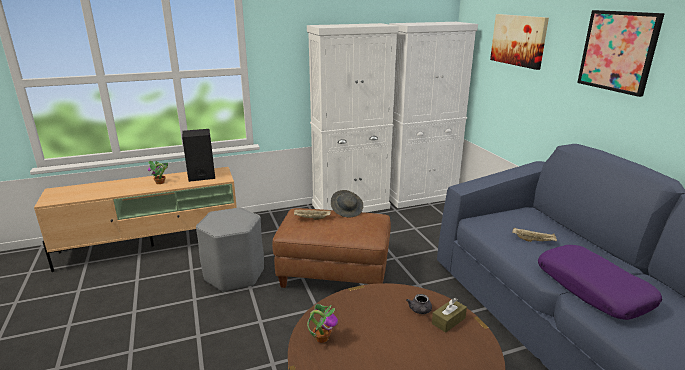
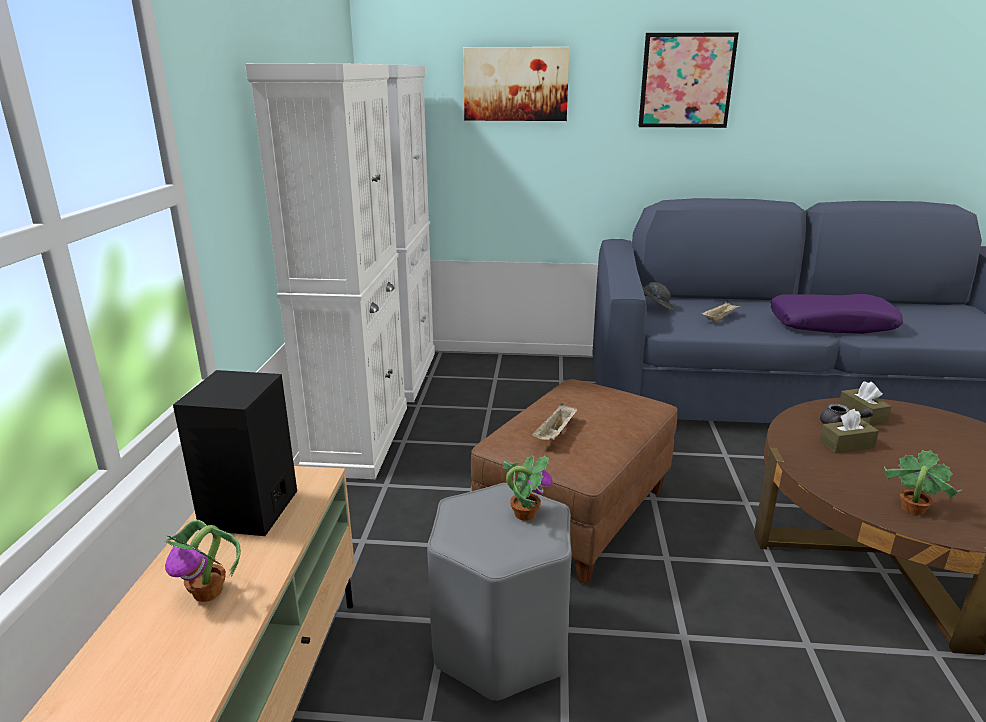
camera: 65 degrees left, 0 degrees up
grey hat [331,190,363,217] -> grey hat moved to [642,282,675,311]
none -> potted plant [503,455,553,521]
none -> brown tissue box [819,409,879,453]

